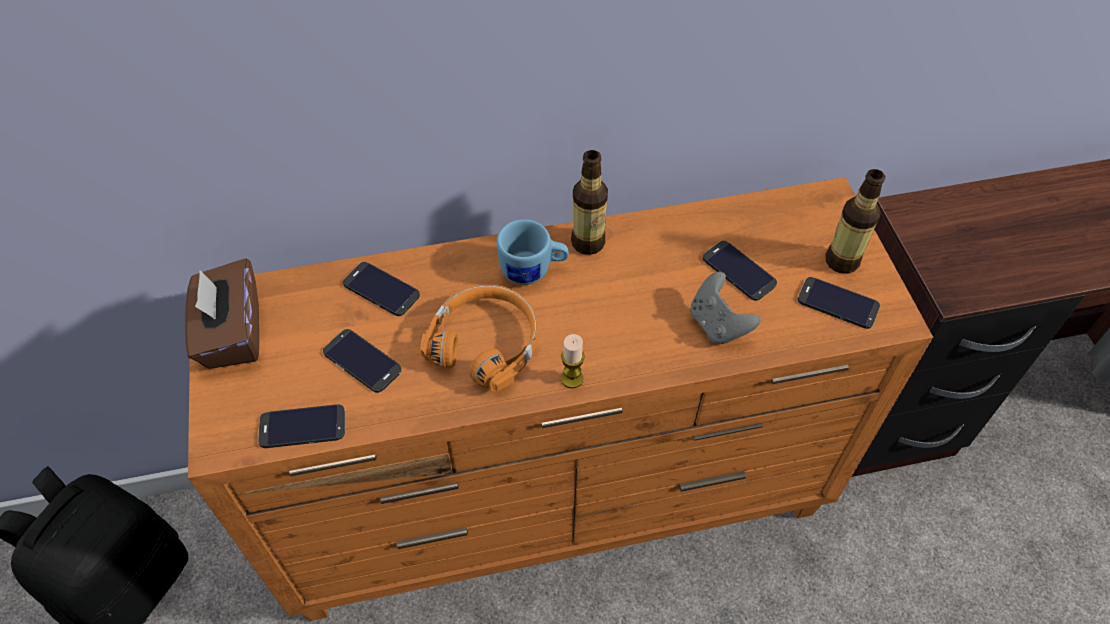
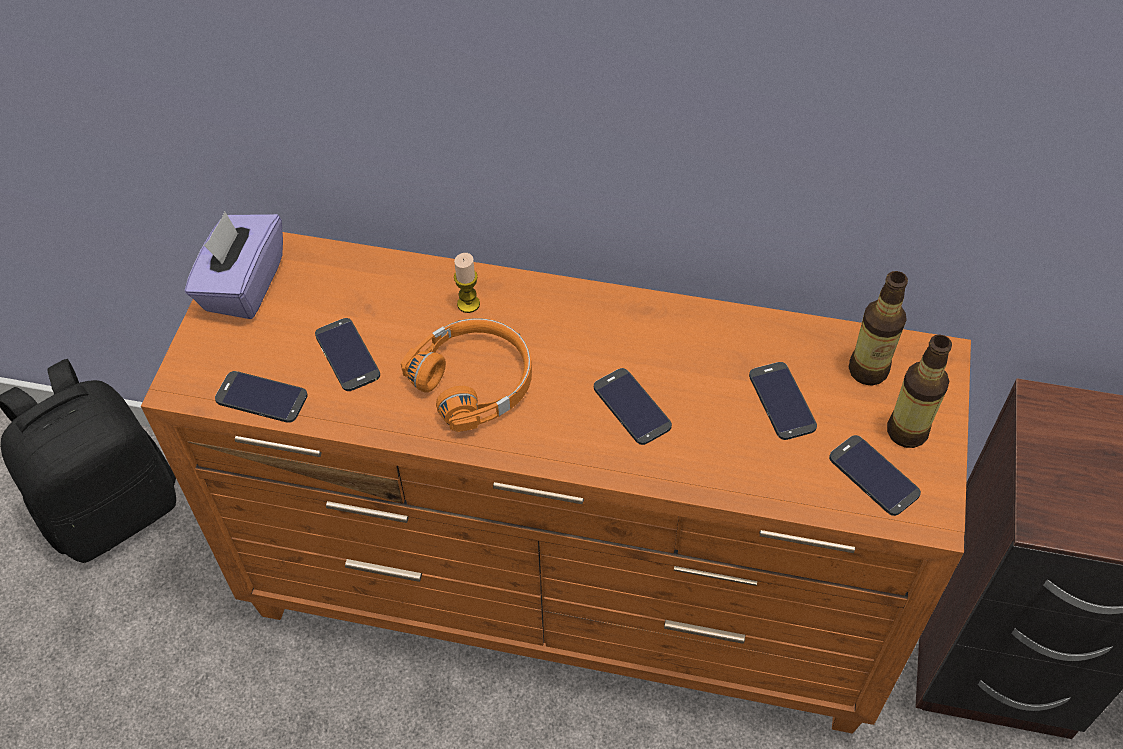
camera: 25 degrees right, 0 degrees up
brown tissue box [185,258,259,369] -> purple tissue box [185,212,283,319]
phone [343,262,420,316] -> phone moved to [594,368,672,445]
blue mug [496,219,569,285] -> none
candle [561,334,585,388] -> candle moved to [454,253,480,313]
bottle [571,150,608,255] -> bottle moved to [849,271,908,386]
grey game controller [690,272,761,344] -> none

